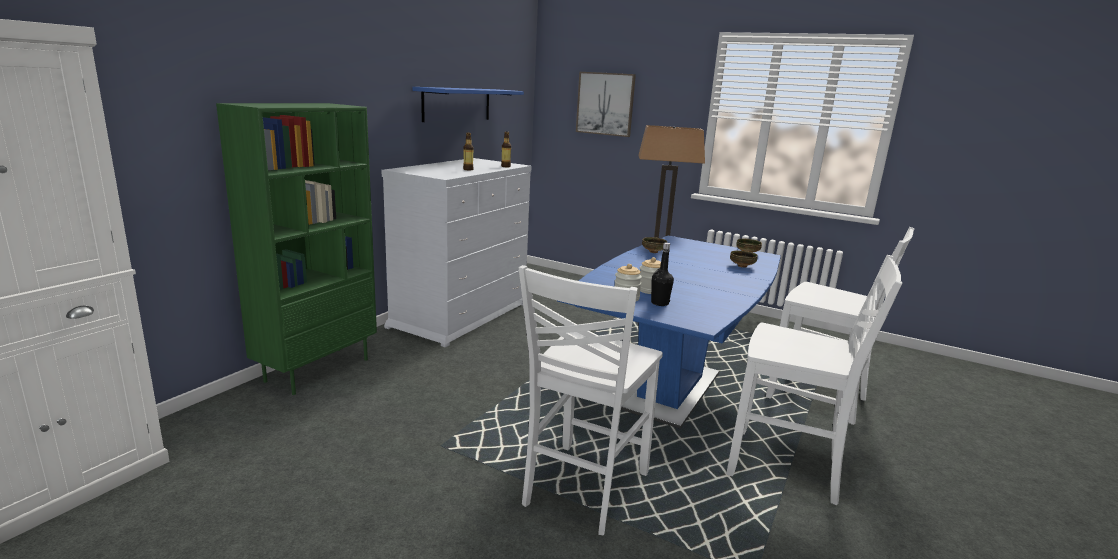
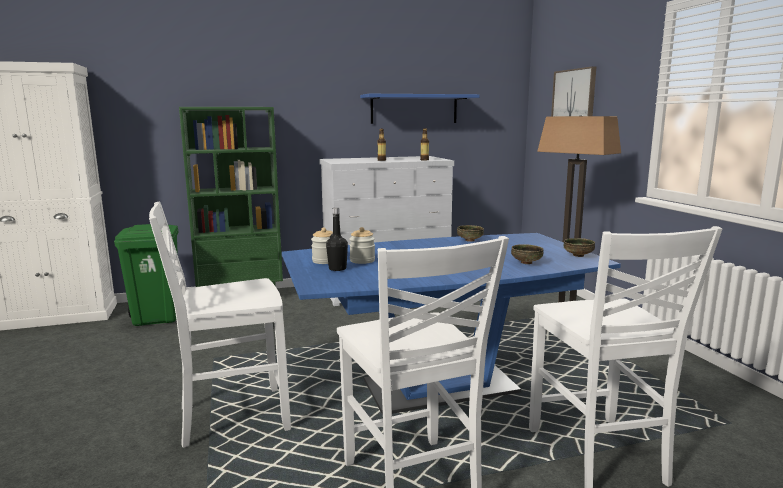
camera: 45 degrees right, 5 degrees down
none -> green trash can [114,224,178,326]

